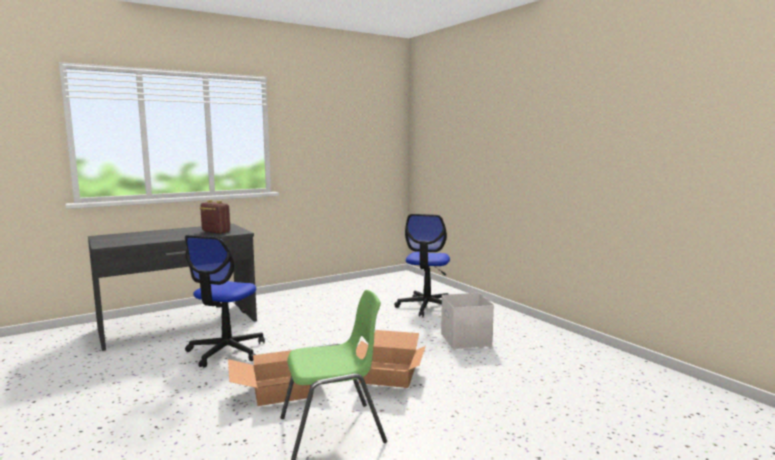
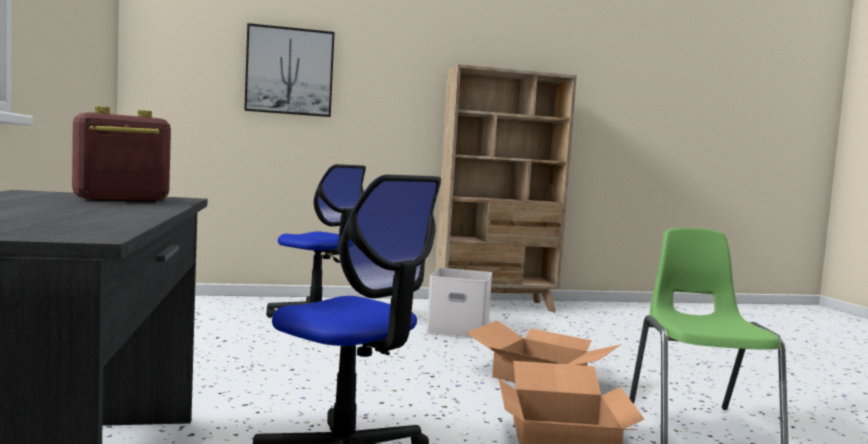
camera: 70 degrees left, 5 degrees down
none -> picture [244,23,335,117]
none -> beige bookcase [435,64,577,312]

